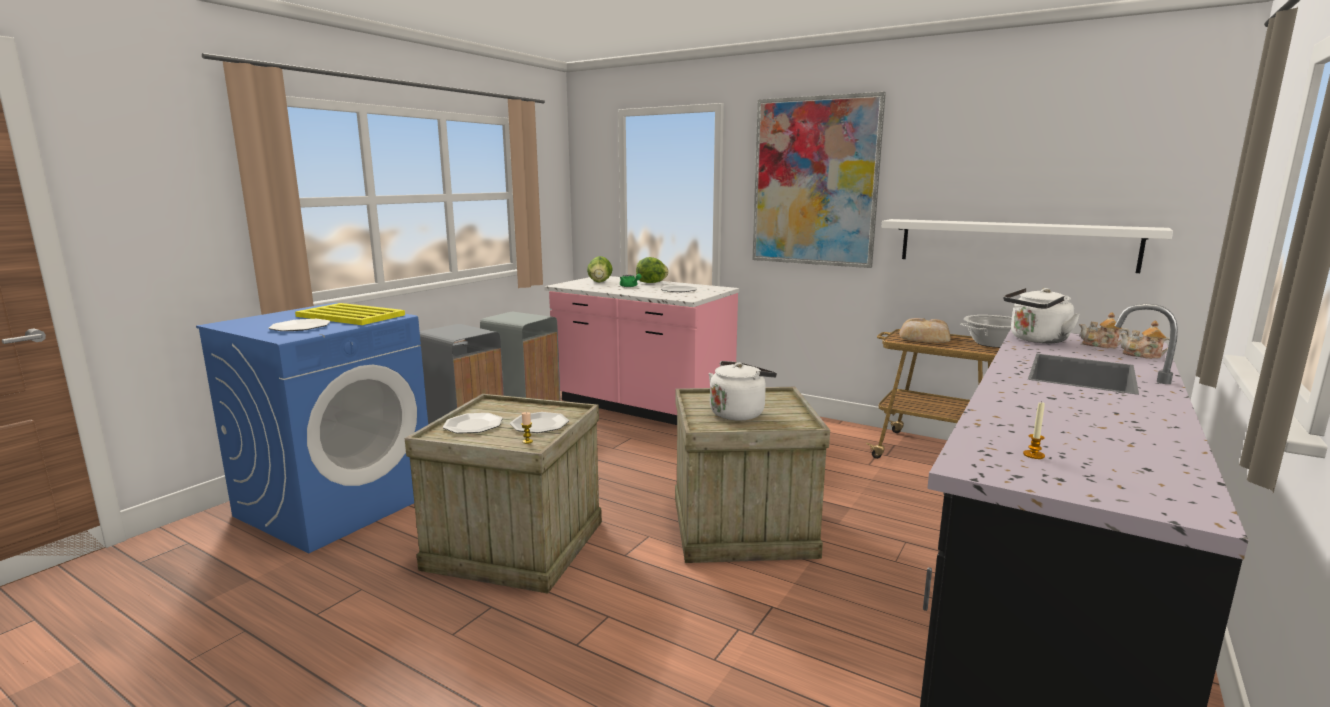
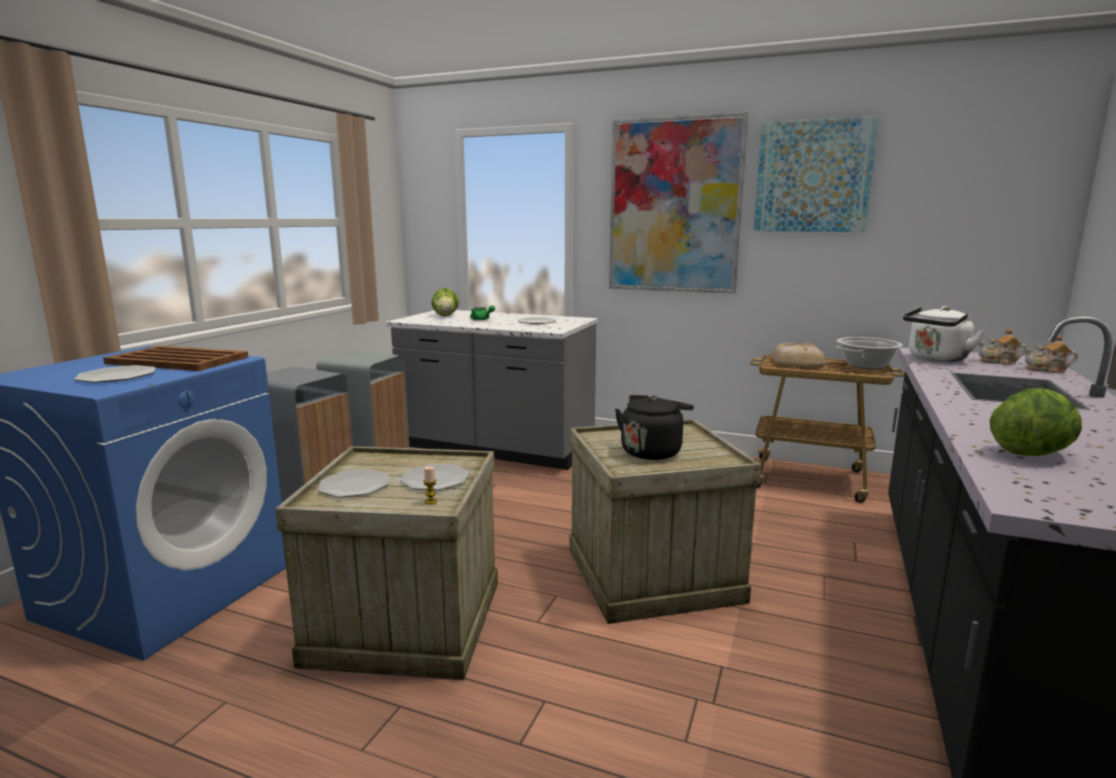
camera: 10 degrees left, 0 degrees up
yellow tray [295,303,405,325] -> brown tray [103,346,248,371]
pink counter [544,276,739,425] -> grey counter [386,310,598,470]
lettuce [636,257,669,283] -> lettuce moved to [990,388,1082,456]
white kettle [709,361,777,421] -> black kettle [615,395,694,460]
white shelf [881,219,1173,273] -> none
candle [1023,402,1045,459] -> none
none -> picture [754,116,879,232]

